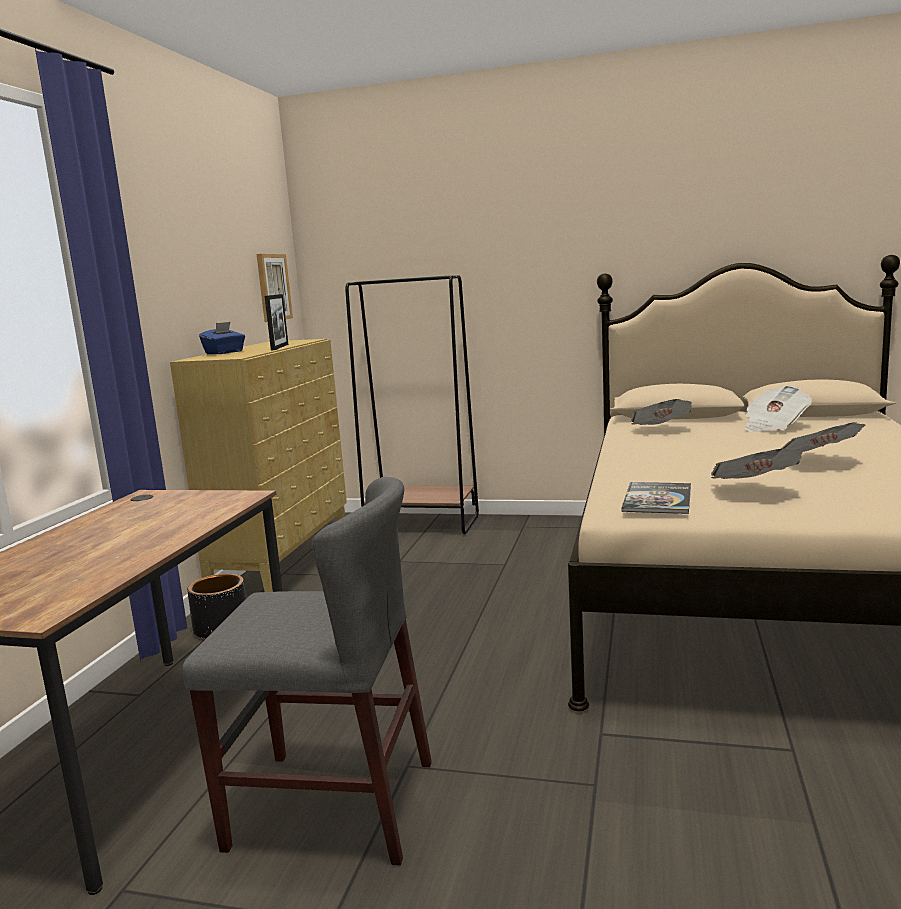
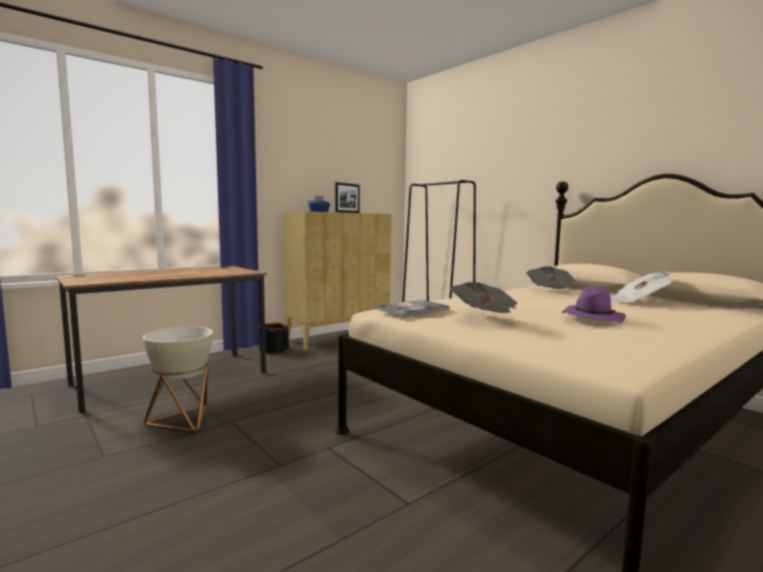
camera: 35 degrees right, 5 degrees down
grey chair [182,477,432,865] -> planter [143,327,213,432]
picture [257,254,293,322] -> none
newspaper [781,422,866,452] -> purple hat [562,287,626,323]

